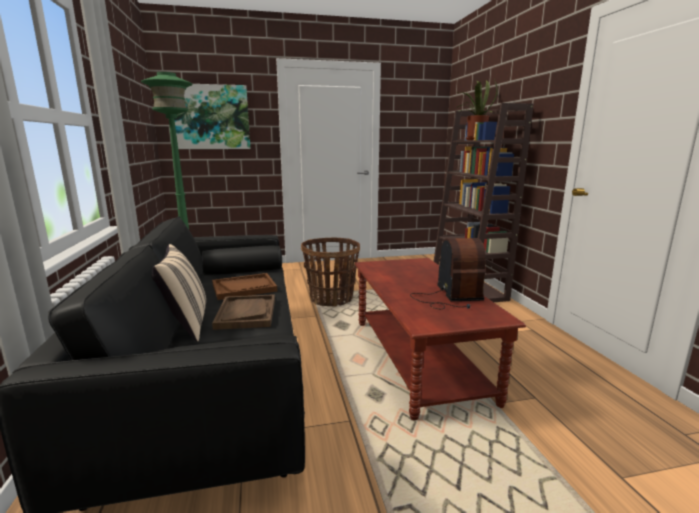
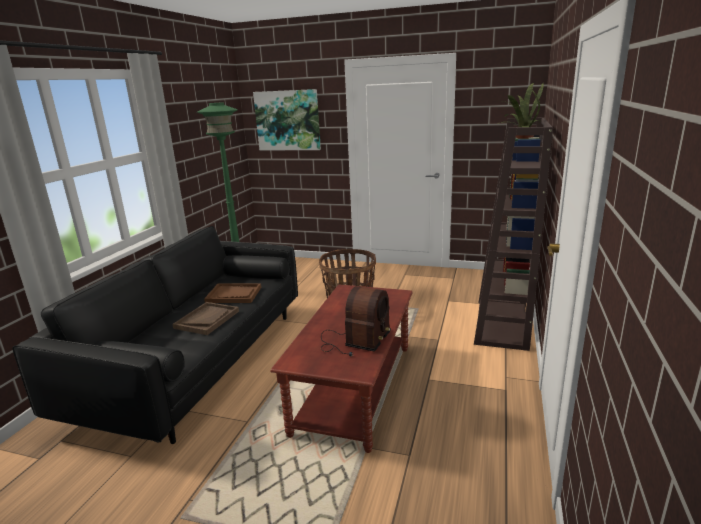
camera: 30 degrees right, 5 degrees up
beige pillow [152,244,206,342] -> none

